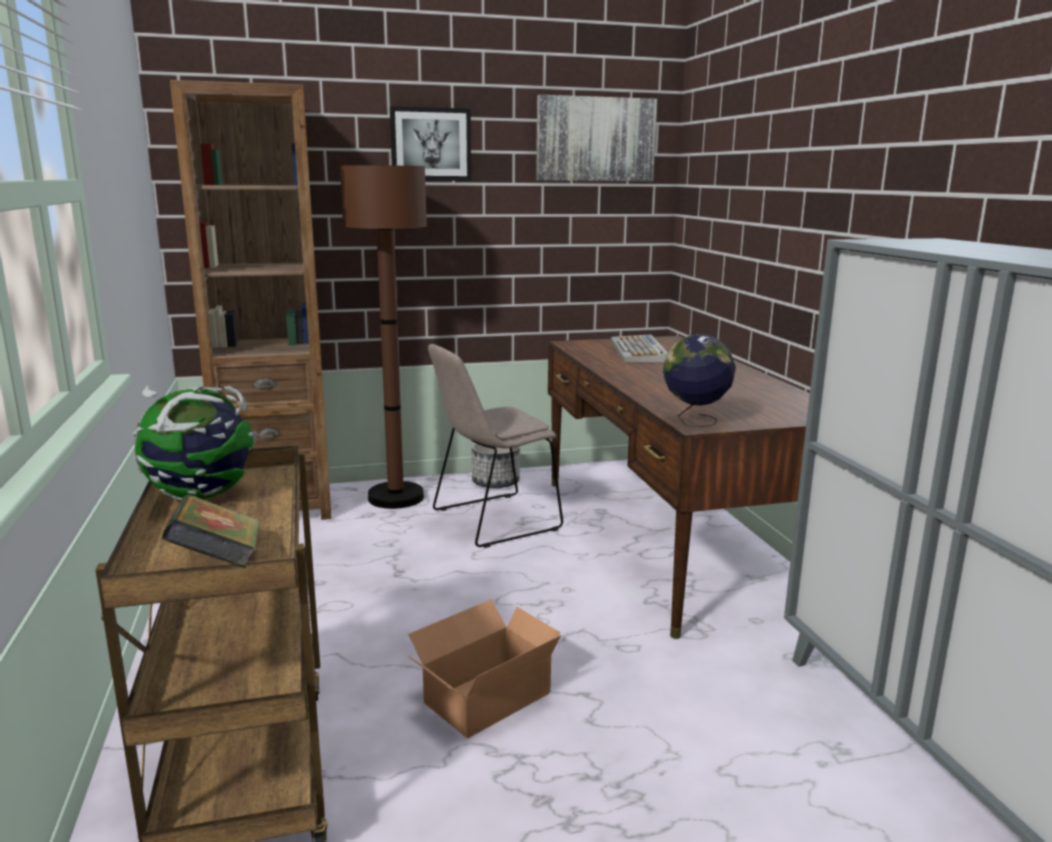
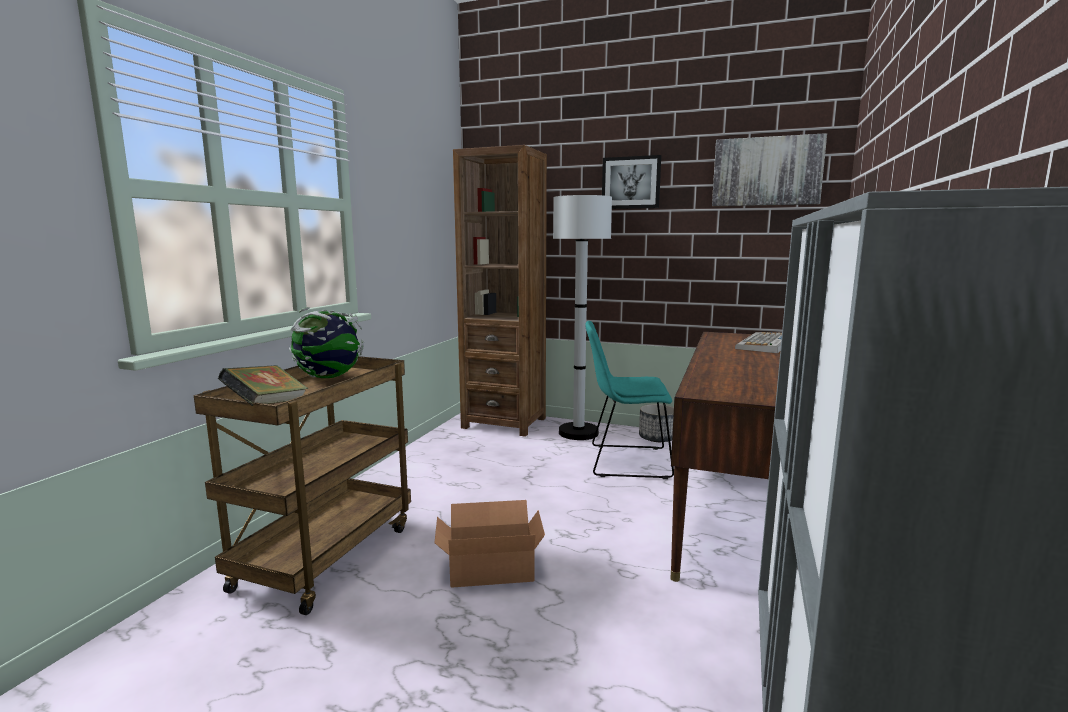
camera: 35 degrees right, 5 degrees down
brown floor lamp [340,164,427,509] -> white floor lamp [553,195,612,440]
beige chair [428,344,563,548] -> turquoise chair [585,321,674,479]
globe [663,334,736,427] -> none

